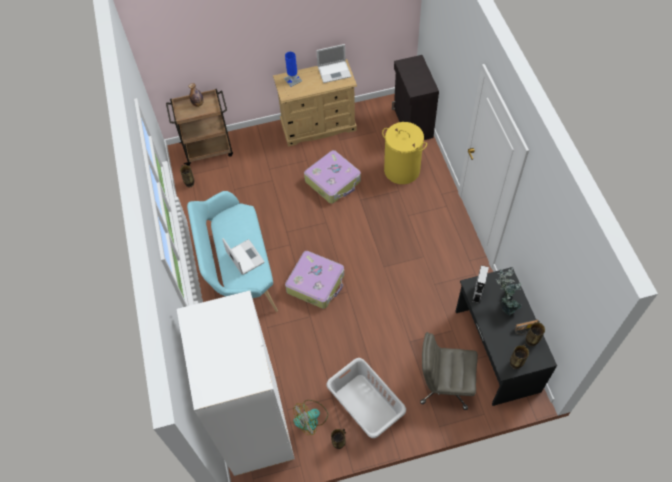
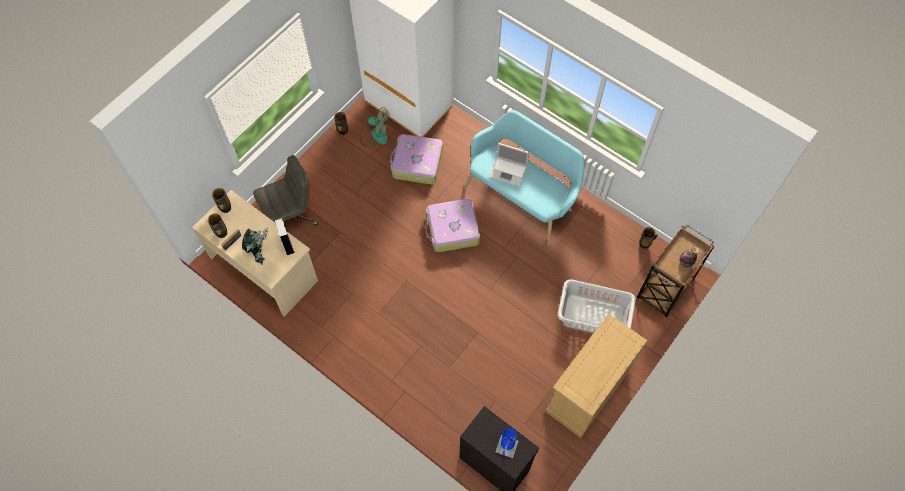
camera: 140 degrees right, 5 degrees up
blue table lamp [284,52,302,87] -> blue table lamp moved to [496,428,518,458]
fan [293,400,328,435] -> fan turned 90 degrees clockwise [360,107,390,147]
suitcase [304,150,361,204] -> suitcase moved to [389,134,443,184]
laptop [316,44,351,83] -> none
grey laundry basket [326,358,406,438] -> grey laundry basket moved to [558,279,636,333]
yellow laundry basket [382,122,427,184] -> none
black desk [455,267,557,406] -> beige desk [192,190,318,317]

